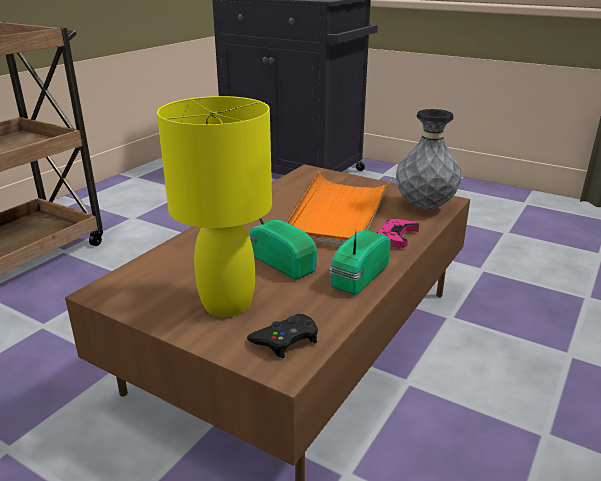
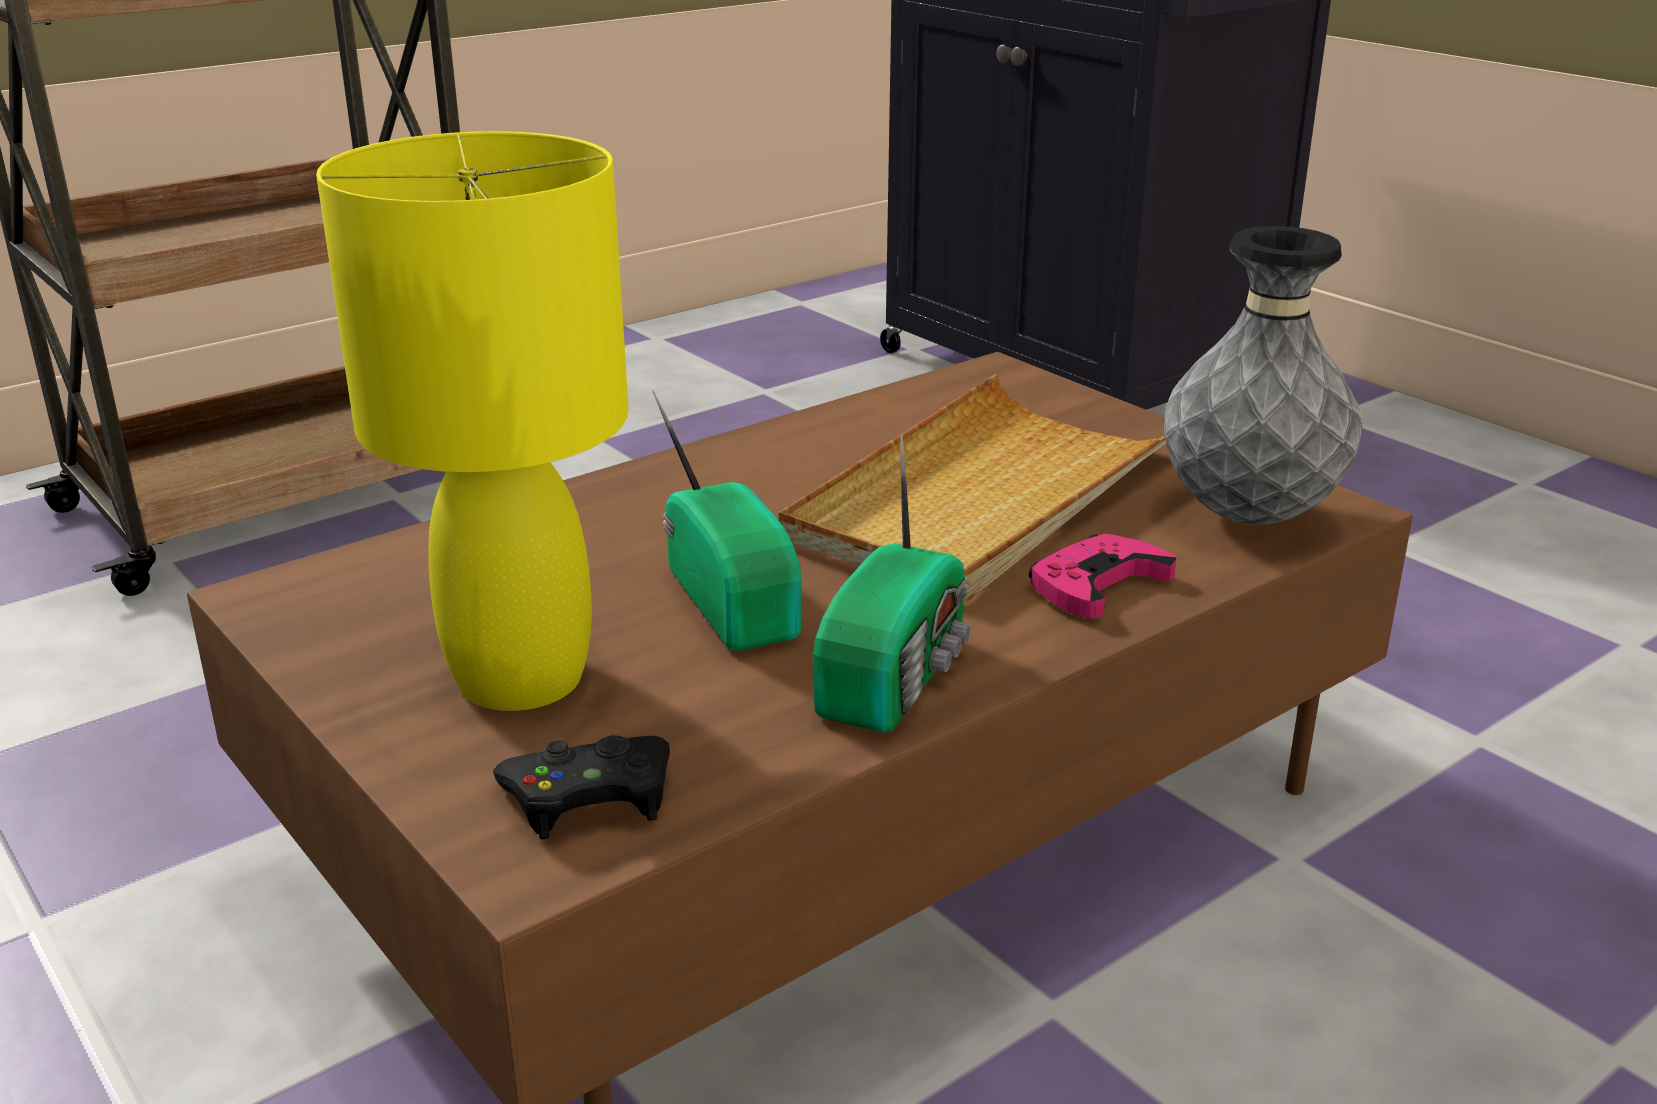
camera: 20 degrees right, 0 degrees up
orange tray [287,171,392,246] -> beige tray [779,374,1166,602]
radio [330,230,391,295] -> radio turned 150 degrees clockwise [813,433,971,733]

